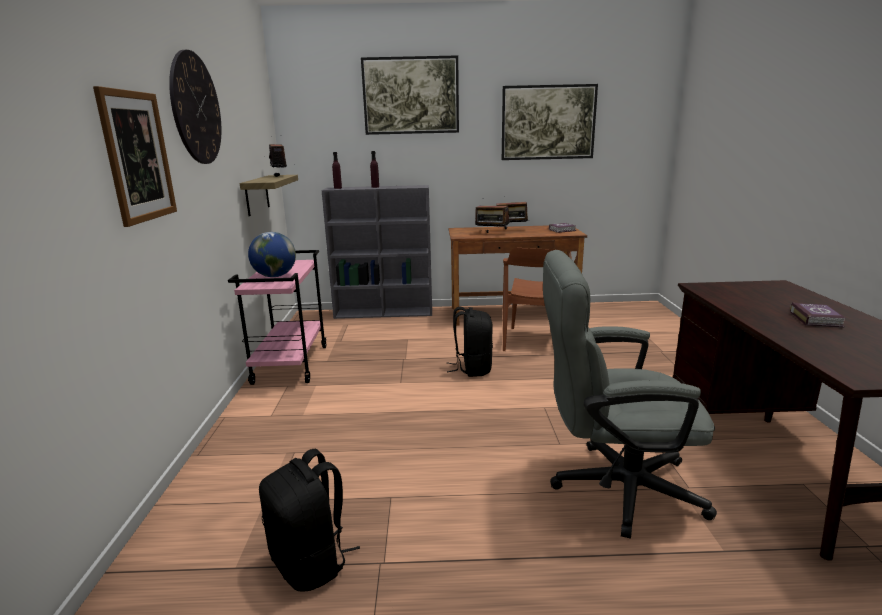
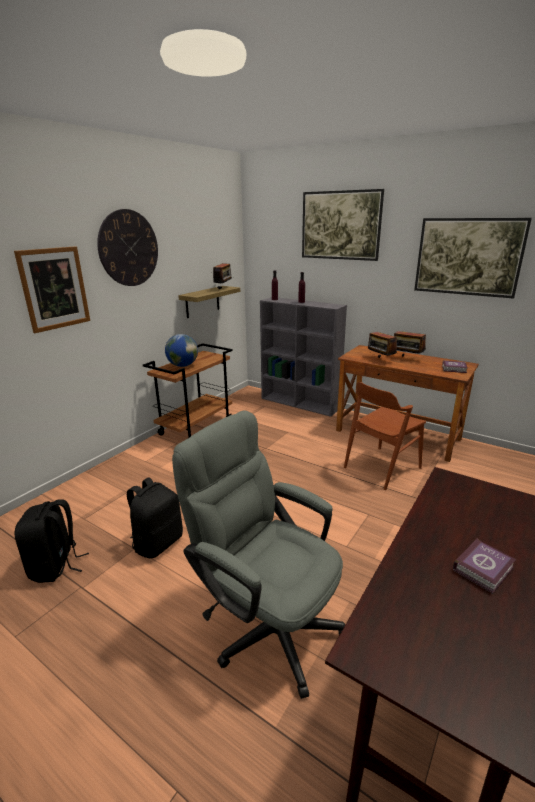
camera: 35 degrees right, 5 degrees up
pink cart [228,250,326,385] -> brown cart [143,343,233,439]
black backpack [447,307,493,377] -> black backpack moved to [127,477,183,558]

